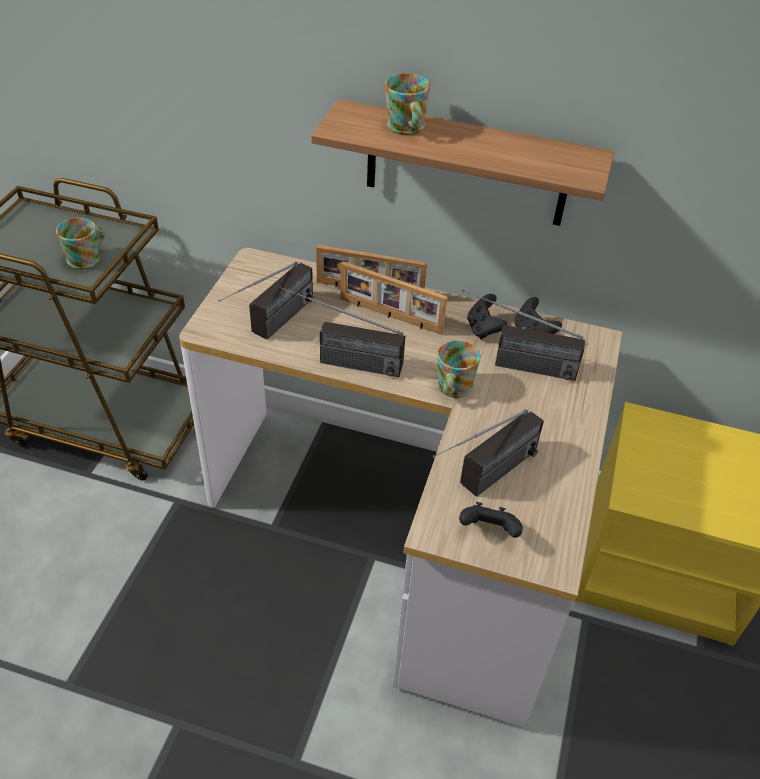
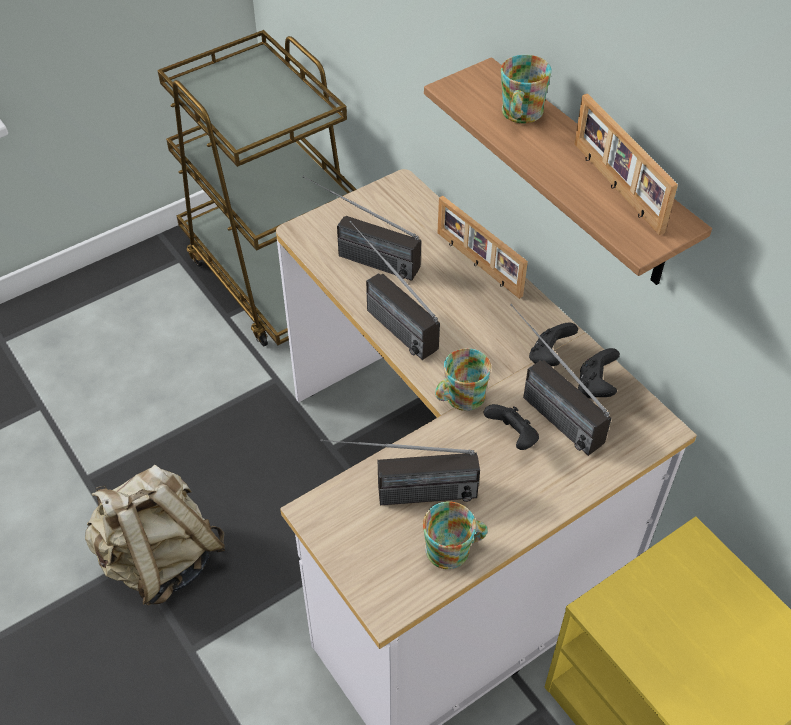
camera: 40 degrees right, 5 degrees up
mug [56,218,105,269] -> mug moved to [423,501,488,569]
radio [218,262,314,340] -> radio turned 45 degrees clockwise [303,176,421,281]
picture frame [340,261,448,335] -> picture frame moved to [574,94,678,235]
black game controller [459,502,523,538] -> black game controller moved to [484,404,539,450]
none -> beige backpack [85,465,225,605]

